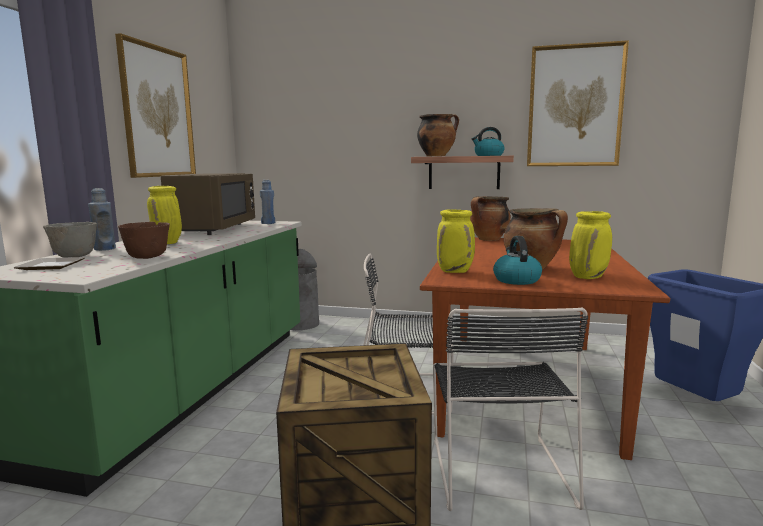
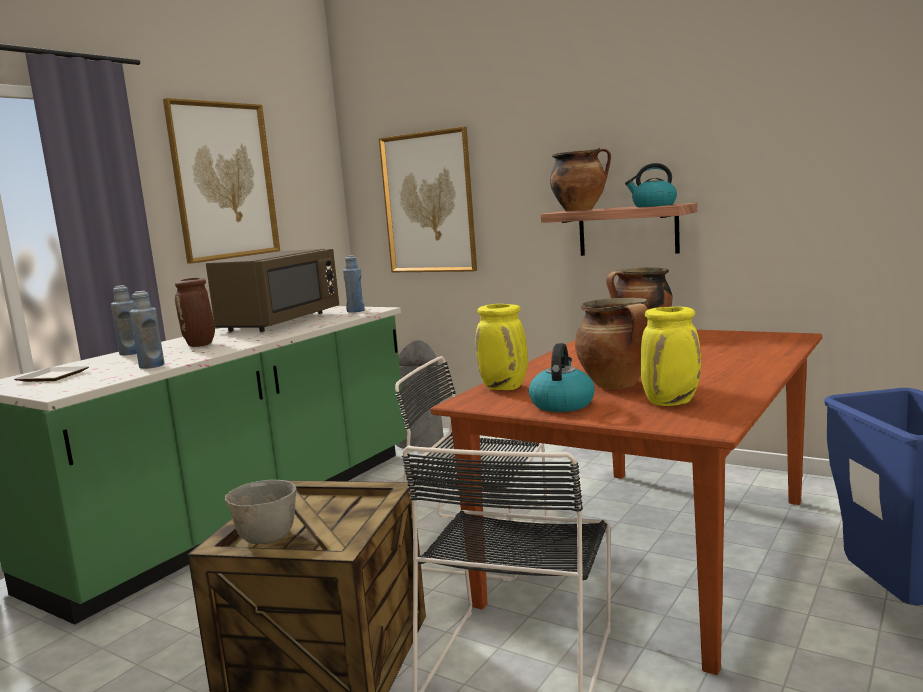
camera: 20 degrees right, 0 degrees up
grey bowl [43,222,97,257] -> grey bowl moved to [225,480,297,544]
brown bowl [118,222,170,259] -> blue bottle [130,291,165,369]
yellow vase [147,186,182,244] -> brown vase [175,278,215,347]
picture [527,40,629,166] -> picture moved to [379,127,477,272]

